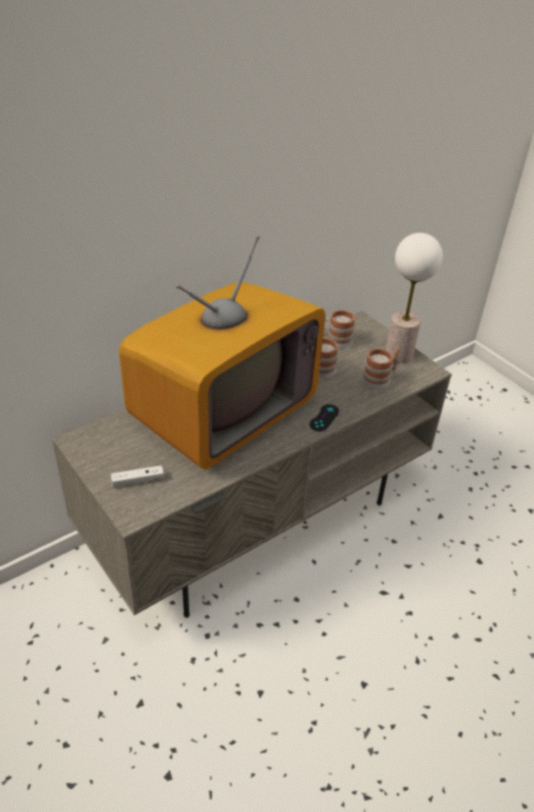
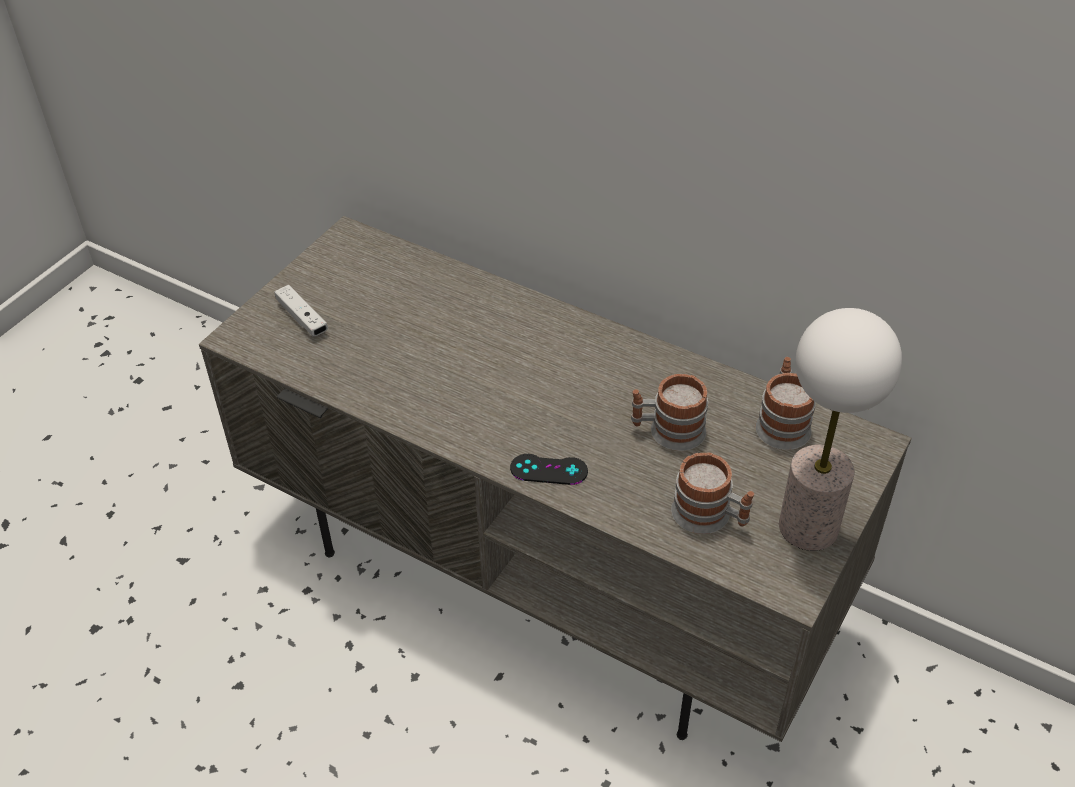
camera: 70 degrees right, 5 degrees up
television [119,235,326,470] -> none

